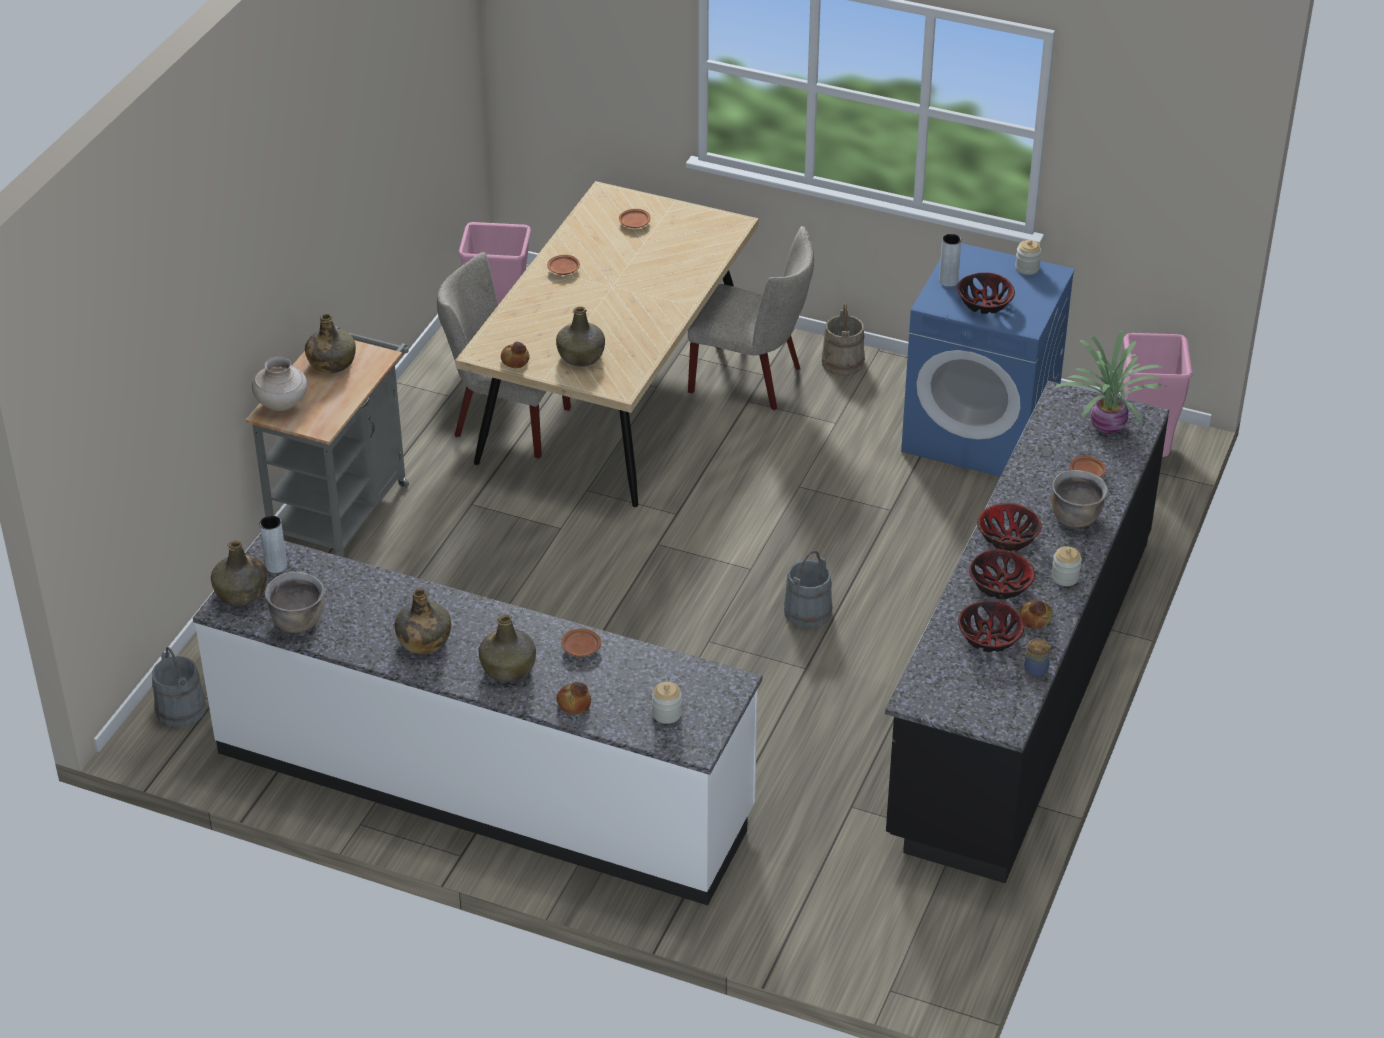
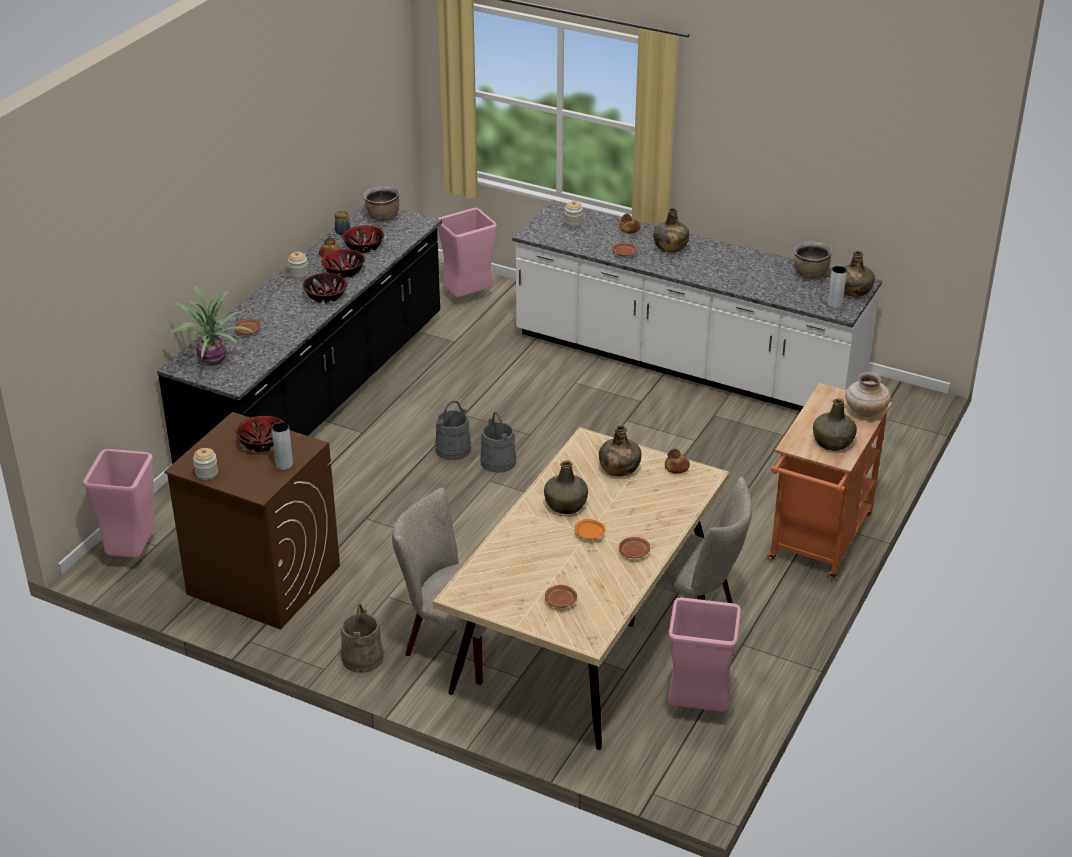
camera: 175 degrees left, 5 degrees down
grey bucket [152,647,206,727] -> grey bucket moved to [480,412,516,473]
grey cart [246,326,409,557] -> orange cart [767,383,892,580]
green bottle [394,589,451,654] -> green bottle moved to [544,460,588,514]
blue washing machine [901,243,1075,477] -> brown washing machine [164,412,340,630]
brown cooking pot [1052,470,1108,528] -> brown cooking pot moved to [363,186,400,221]
none -> pink trash can [438,208,497,297]
none -> orange plate [574,519,605,539]

